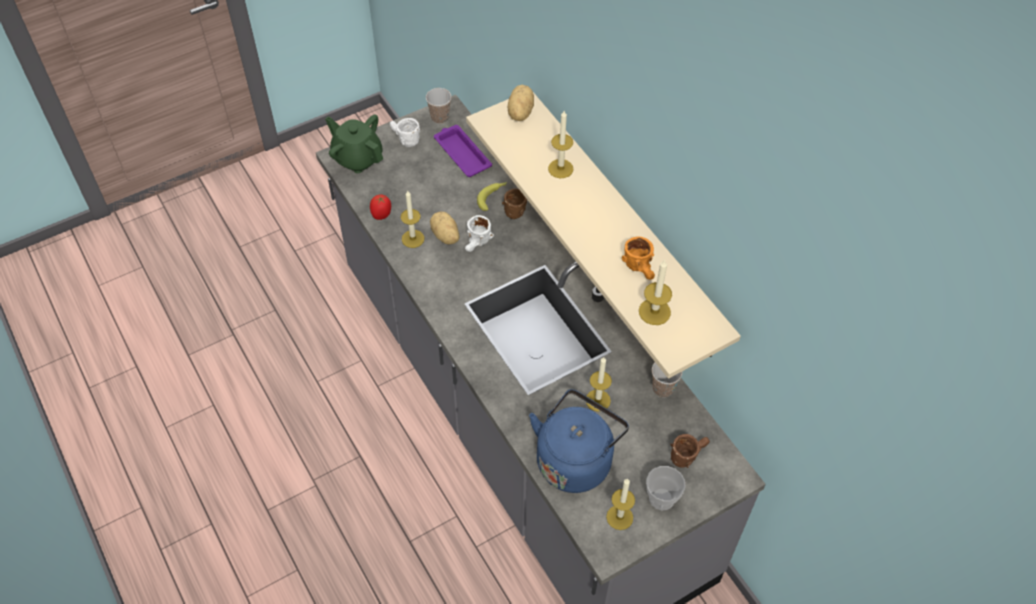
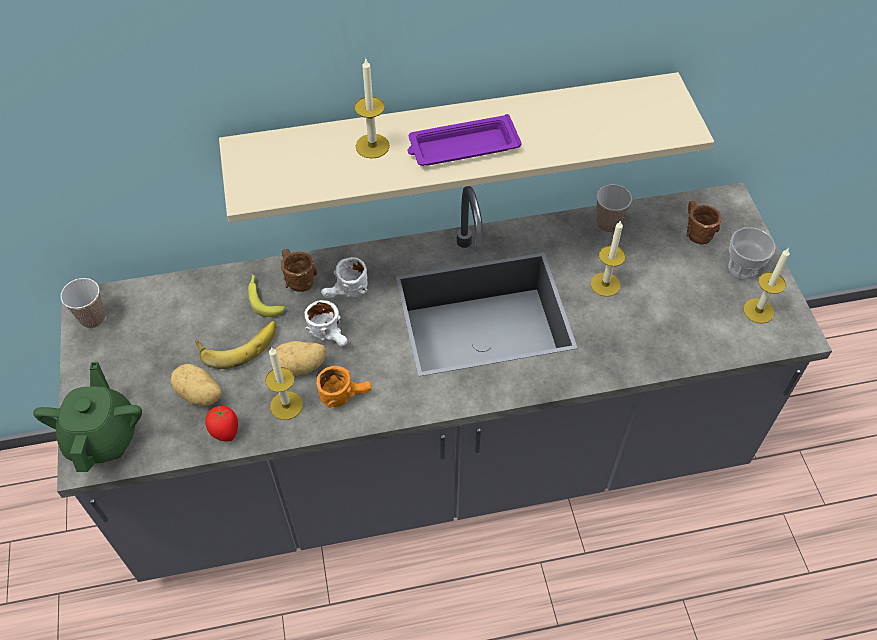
camera: 70 degrees left, 0 degrees up
green teapot [325,114,383,173] -> green teapot turned 120 degrees clockwise [33,362,142,472]
white mug [390,118,420,147] -> white mug moved to [321,257,368,298]
purple tray [434,125,492,177] -> purple tray moved to [408,114,522,166]
potato [508,85,534,121] -> potato moved to [171,364,222,406]
blue kettle [529,389,629,493] -> none
orange mug [622,236,655,280] -> orange mug moved to [316,366,372,408]
candle [639,259,672,325] -> none
none -> banana [196,321,276,369]

